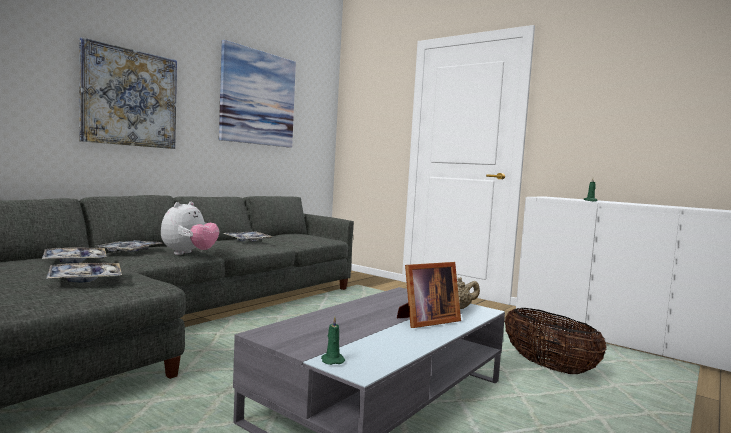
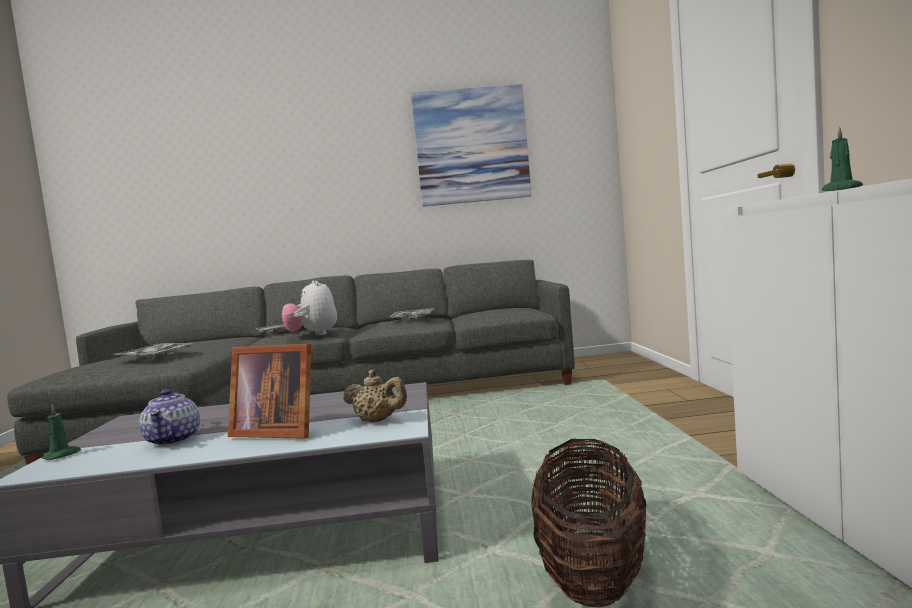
camera: 50 degrees right, 0 degrees up
tray [42,247,107,263] -> none
picture [79,37,177,149] -> none
plush toy [161,202,219,255] -> plush toy turned 90 degrees clockwise [282,281,337,335]
none -> teapot [139,389,200,446]

